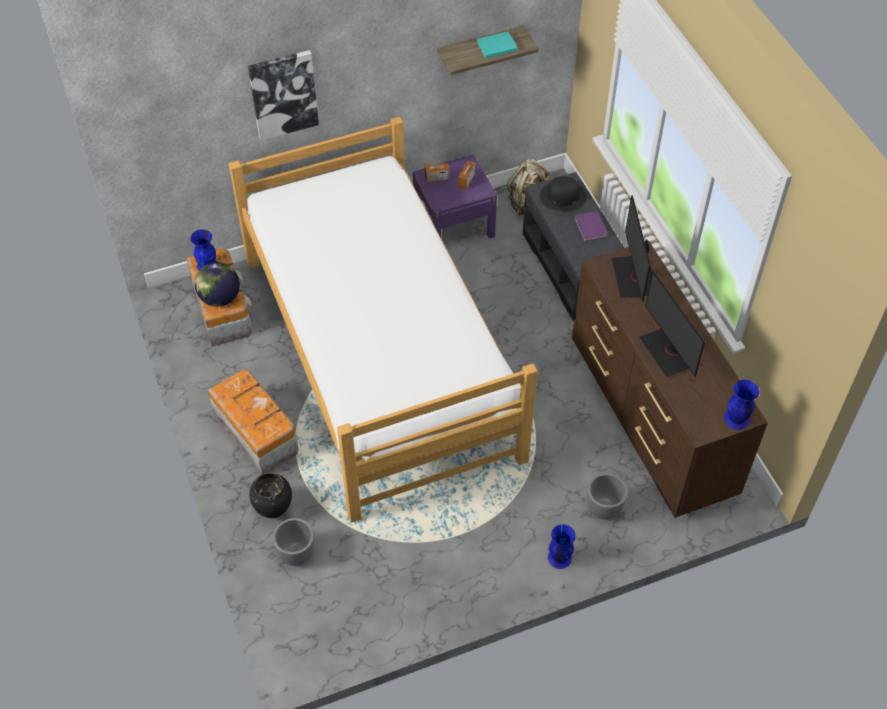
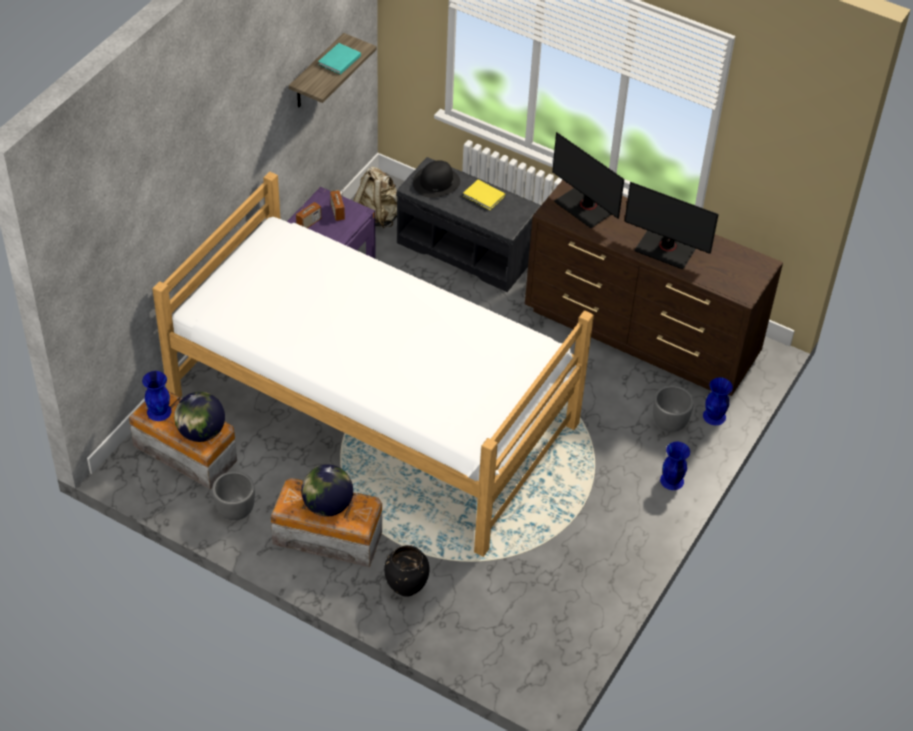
camera: 40 degrees left, 5 degrees down
picture [248,50,319,141] -> none
grey planter [273,518,315,566] -> grey planter moved to [212,471,255,520]
purple book [574,211,608,242] -> yellow book [463,180,505,210]
blue vase [724,380,759,430] -> blue vase moved to [703,377,733,425]
none -> globe [301,465,353,517]

